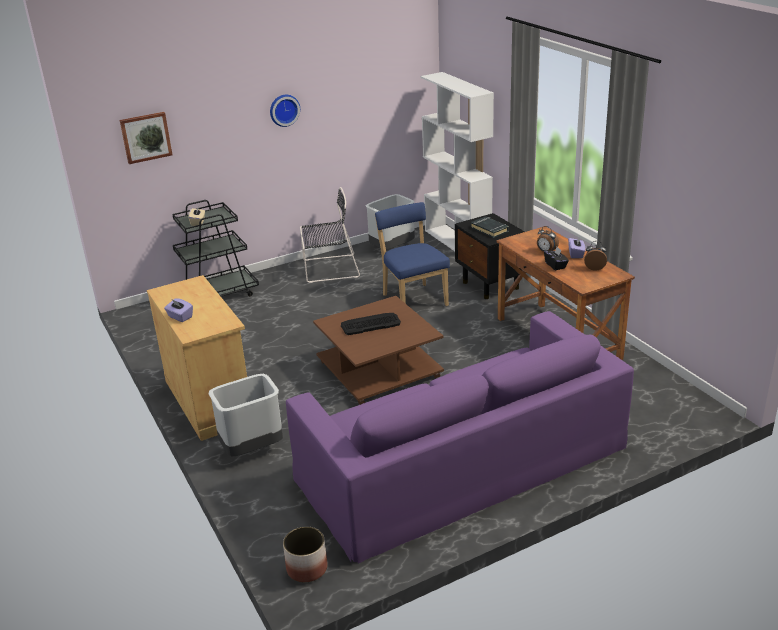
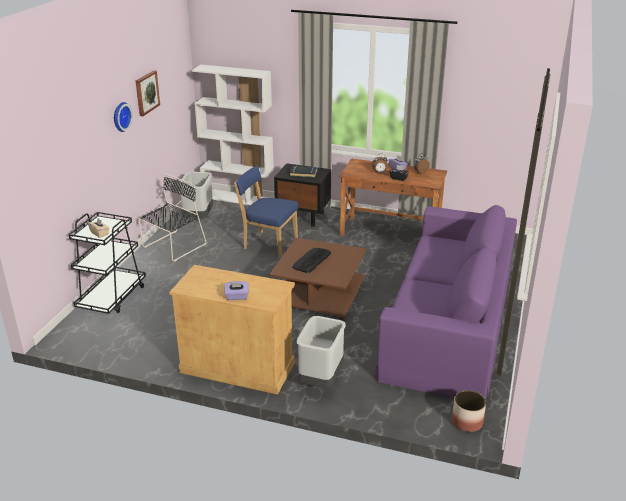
camera: 45 degrees left, 0 degrees up
picture [120,112,172,164] -> picture moved to [136,70,160,116]

